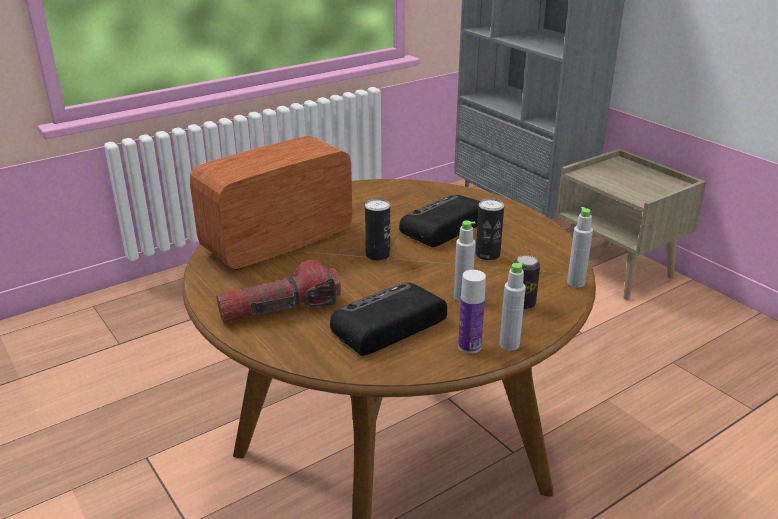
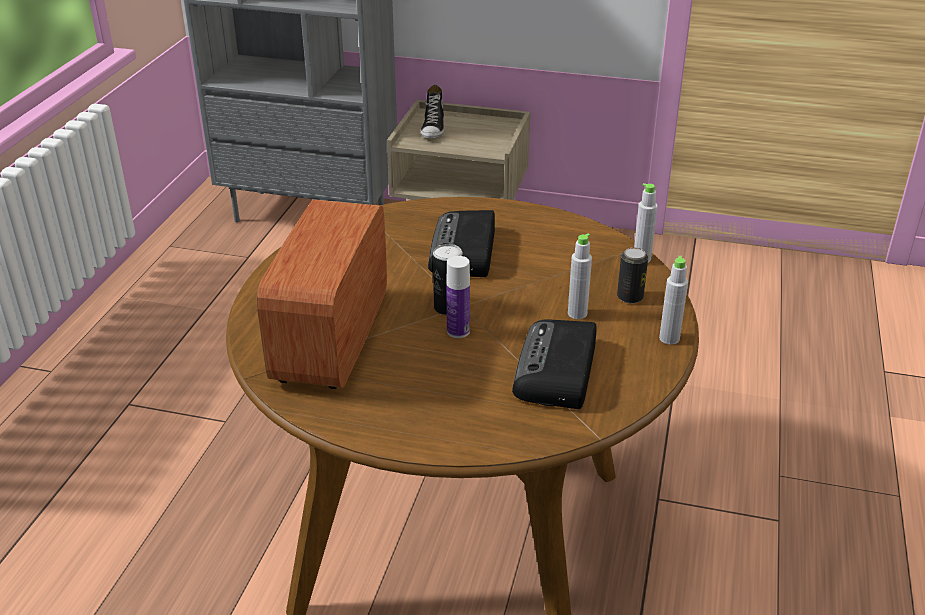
camera: 40 degrees left, 5 degrees up
flashlight [216,260,341,322] -> none
bottle [458,270,486,354] -> bottle moved to [446,256,470,338]
can [475,198,504,260] -> none
none -> shoe [421,85,444,138]

